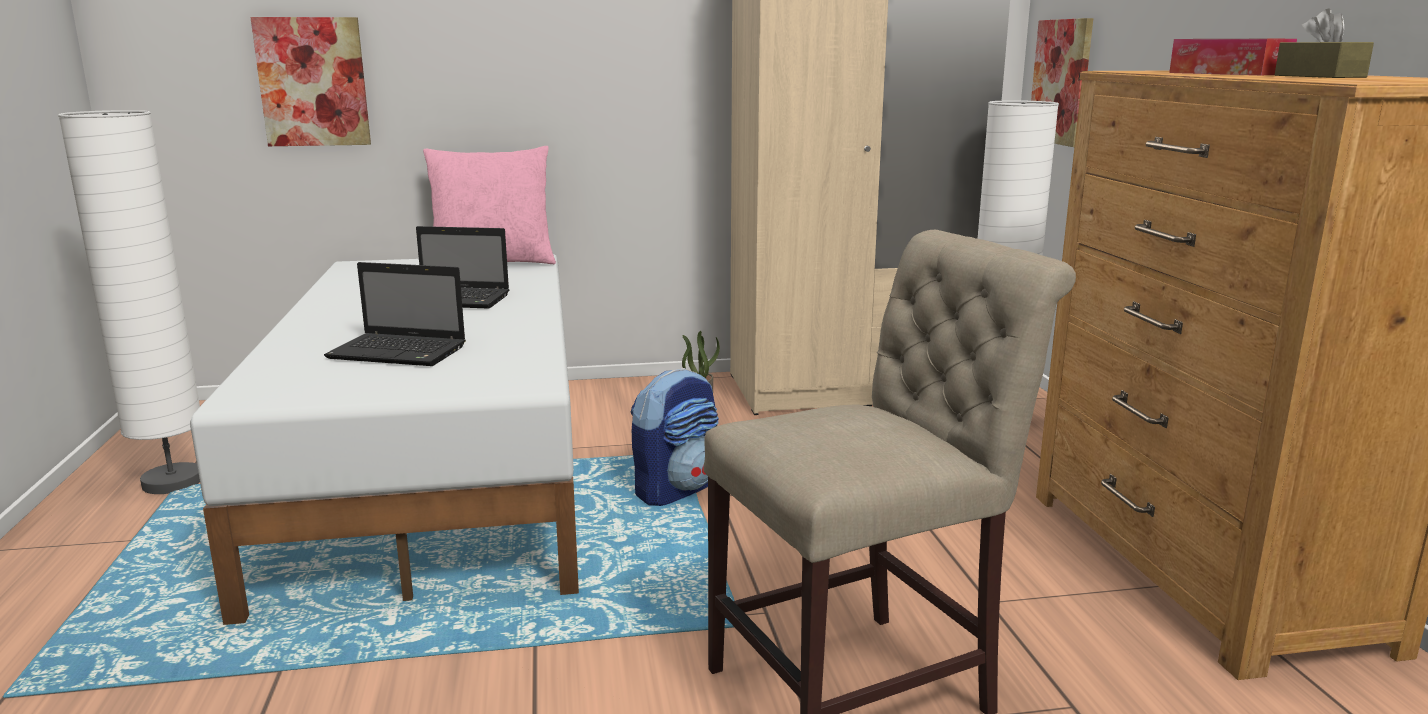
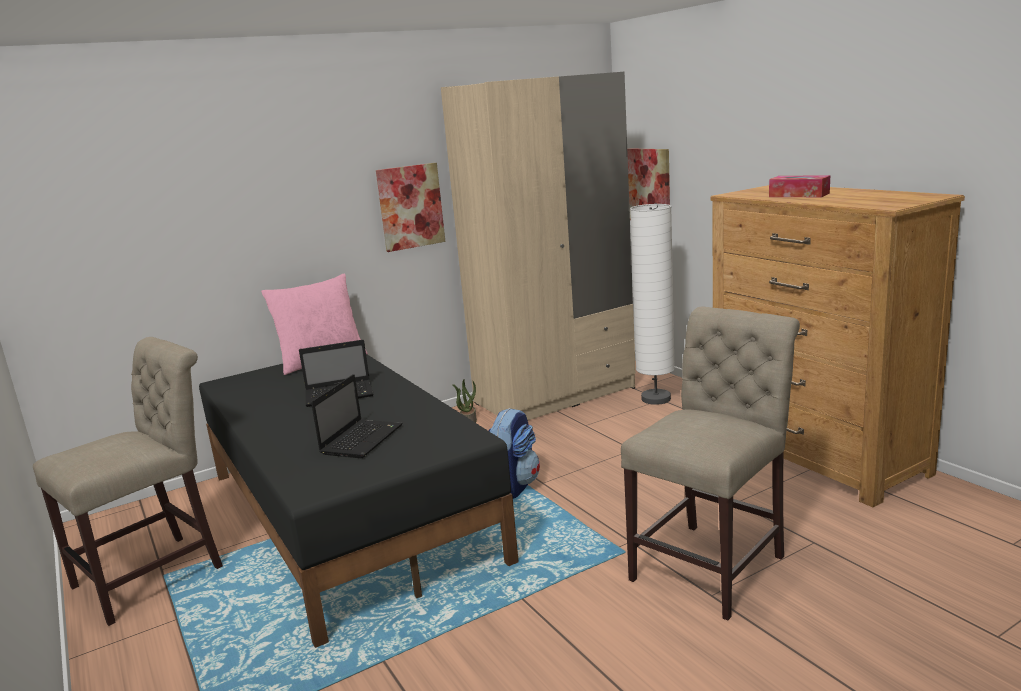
camera: 20 degrees left, 0 degrees up
white floor lamp [58,110,200,494] -> beige chair [33,337,223,626]
white bed [190,254,579,625] -> black bed [199,355,519,648]
picture [250,17,371,146] -> picture moved to [376,163,445,252]
laptop [324,262,466,366] -> laptop turned 60 degrees counterclockwise [311,374,403,458]
brown tissue box [1275,8,1374,78] -> none

